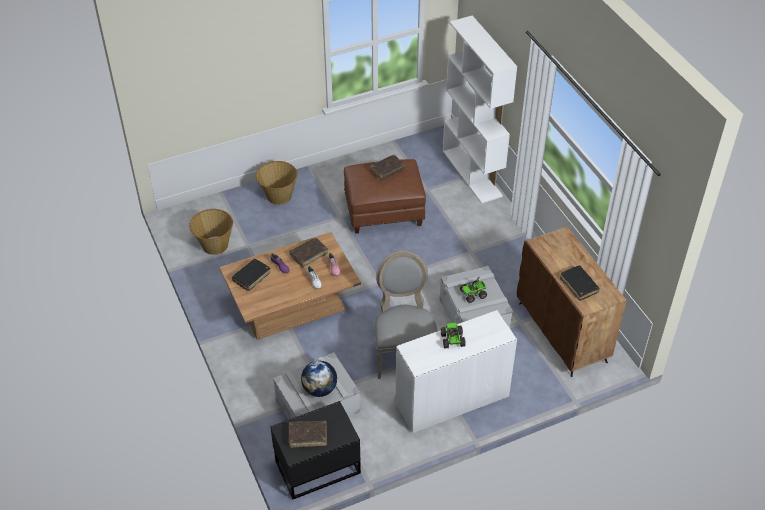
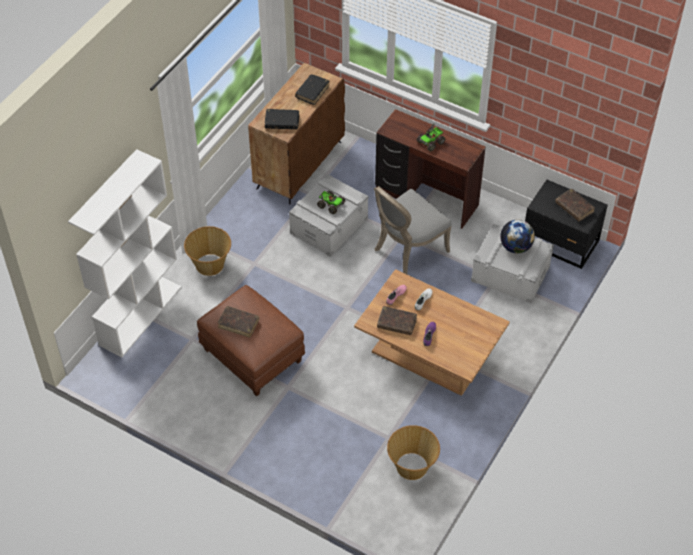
camera: 125 degrees left, 5 degrees up
black book [232,259,271,291] -> black book moved to [265,109,299,129]
basket [256,161,298,205] -> basket moved to [184,226,231,276]
white desk [395,310,517,433] -> brown desk [375,109,486,229]

